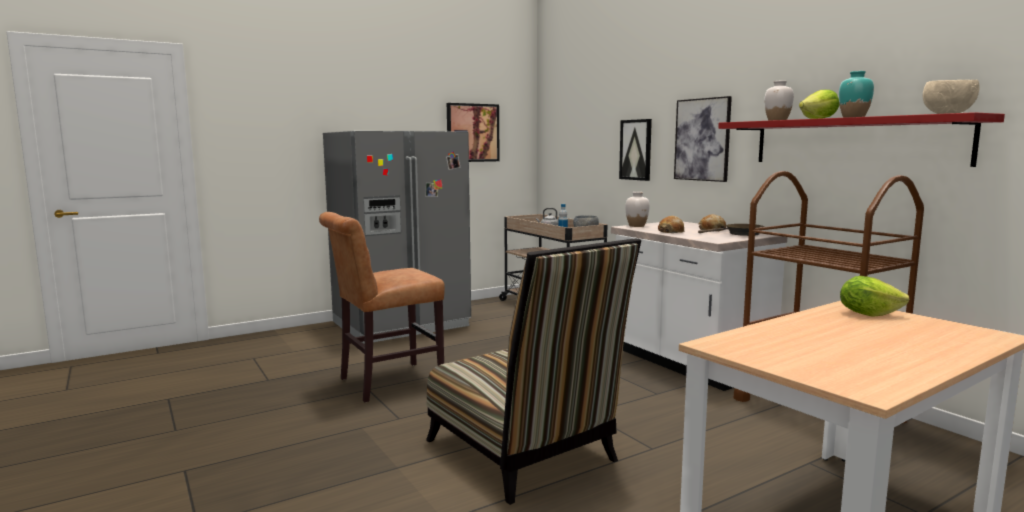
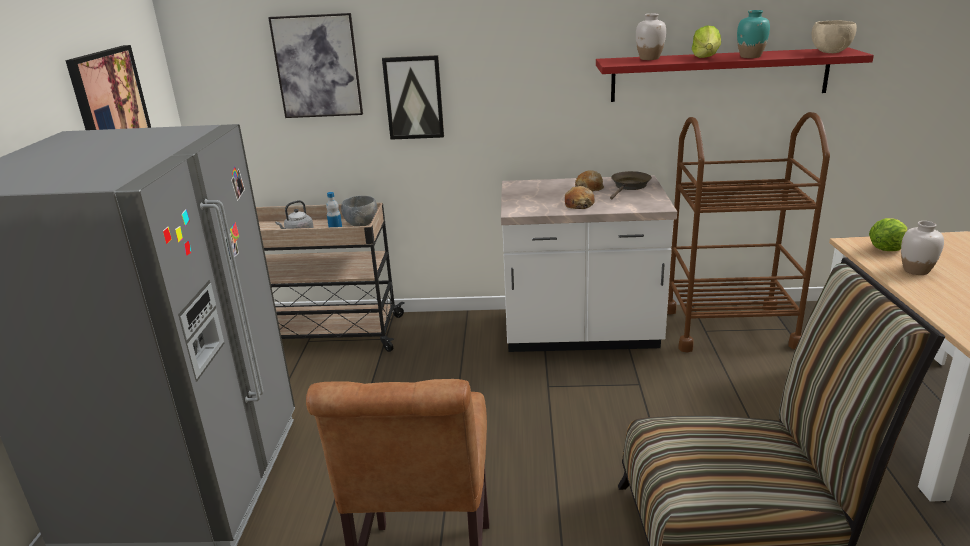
camera: 55 degrees left, 15 degrees up
white vase [625,192,650,227] -> white vase moved to [901,221,944,275]
picture [674,96,732,182] -> picture moved to [268,13,363,118]

